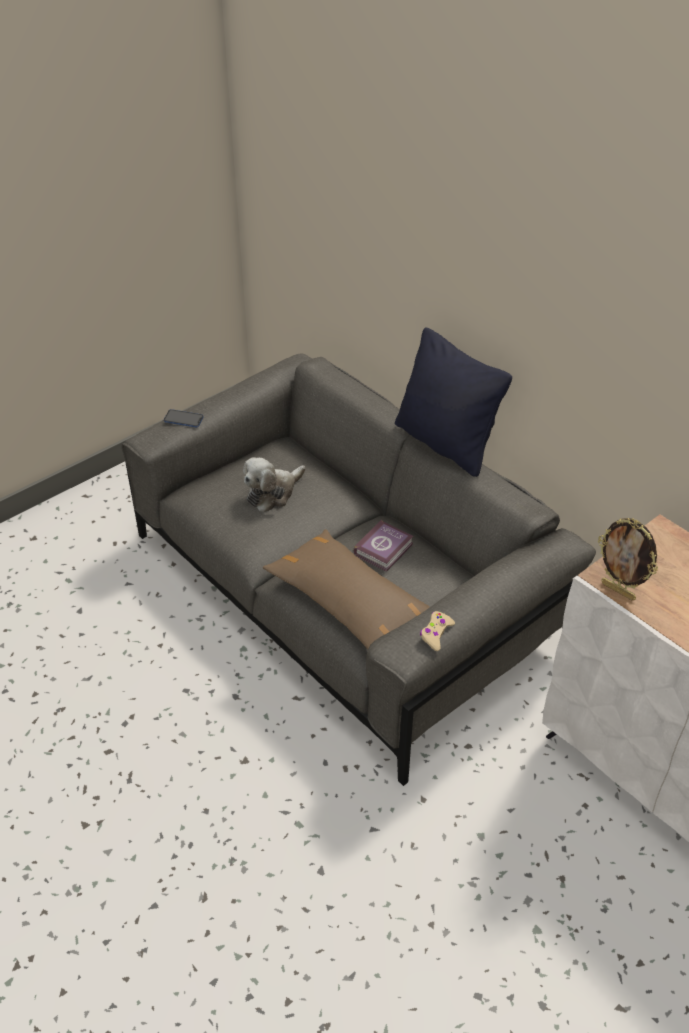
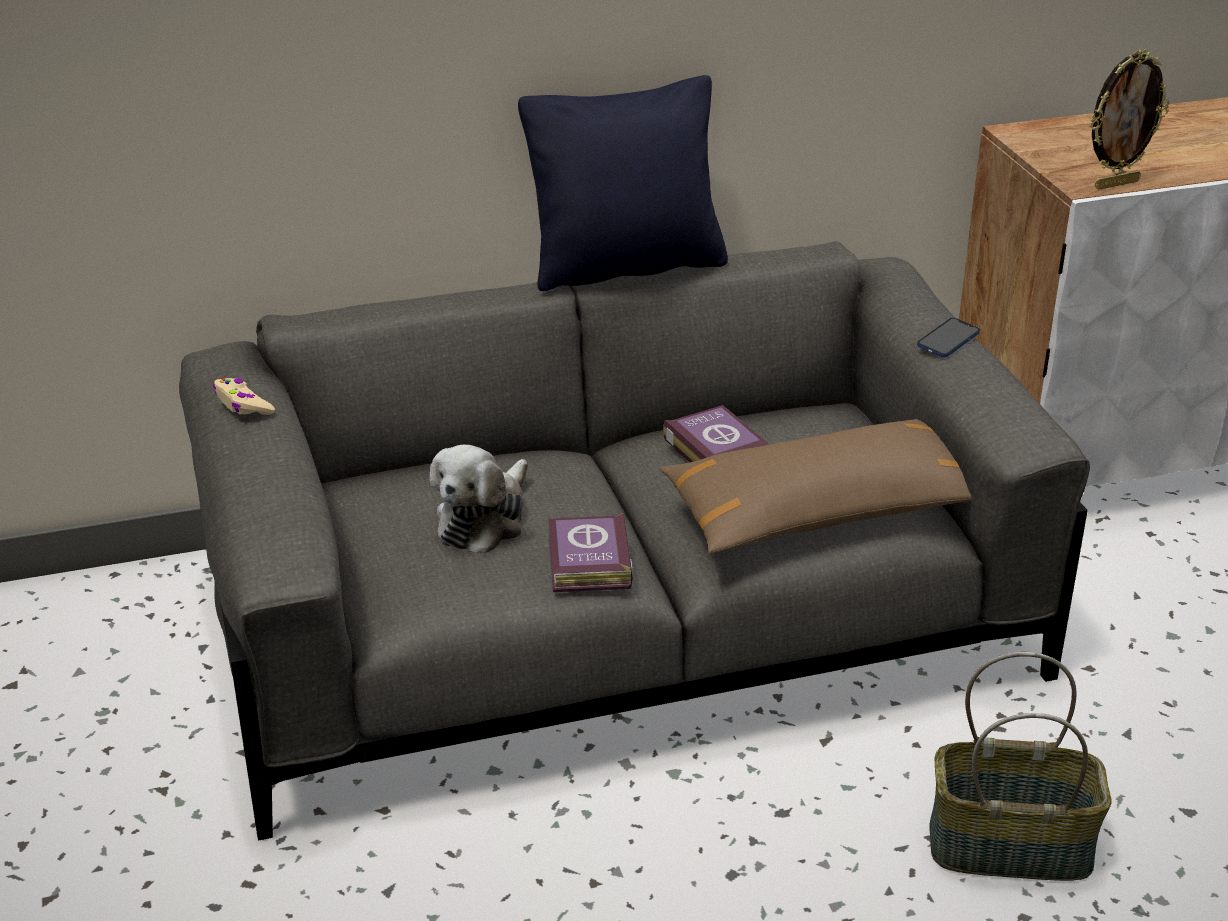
camera: 65 degrees left, 10 degrees down
phone [164,409,204,427] -> phone moved to [917,318,980,357]
plush toy [243,457,306,512] -> plush toy turned 45 degrees clockwise [430,445,528,553]
beige game controller [420,611,455,651] -> beige game controller moved to [213,378,275,415]
none -> book [549,513,633,592]
none -> basket [929,652,1111,881]

